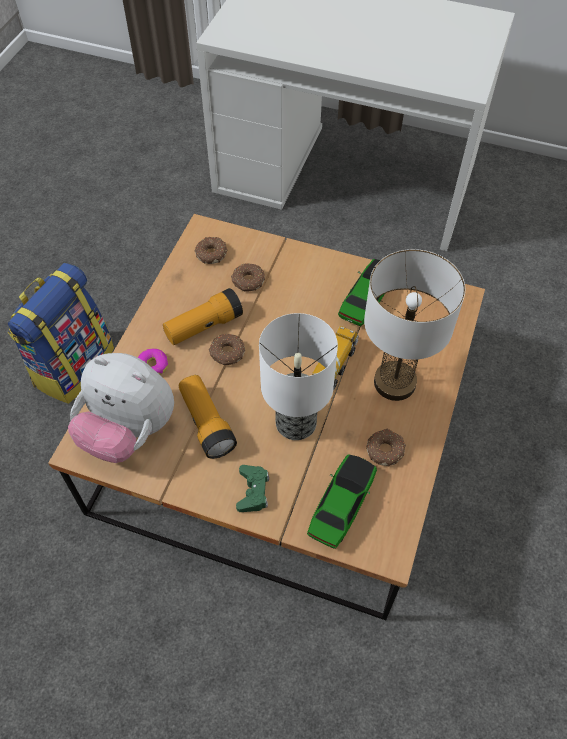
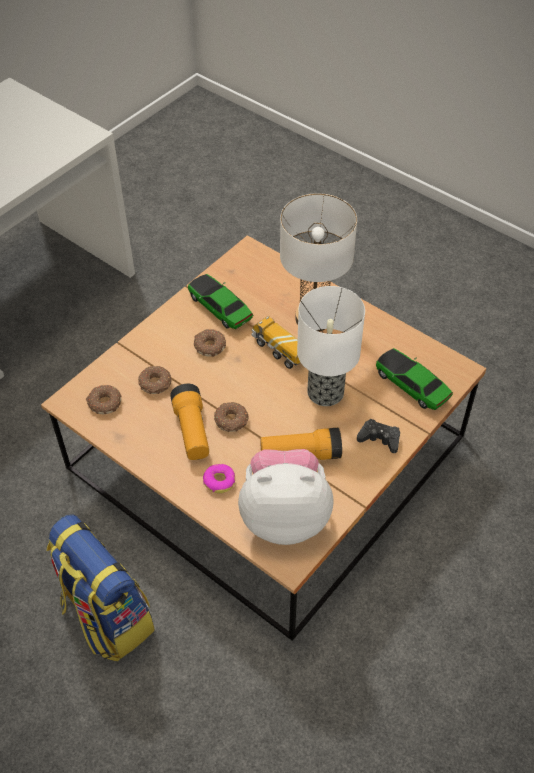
camera: 70 degrees left, 5 degrees down
plush toy [68,353,174,463] -> plush toy turned 135 degrees counterclockwise [238,449,334,545]
green game controller [236,465,269,512] -> black game controller [357,419,400,453]
donut [366,429,406,467] -> donut moved to [194,329,226,357]

